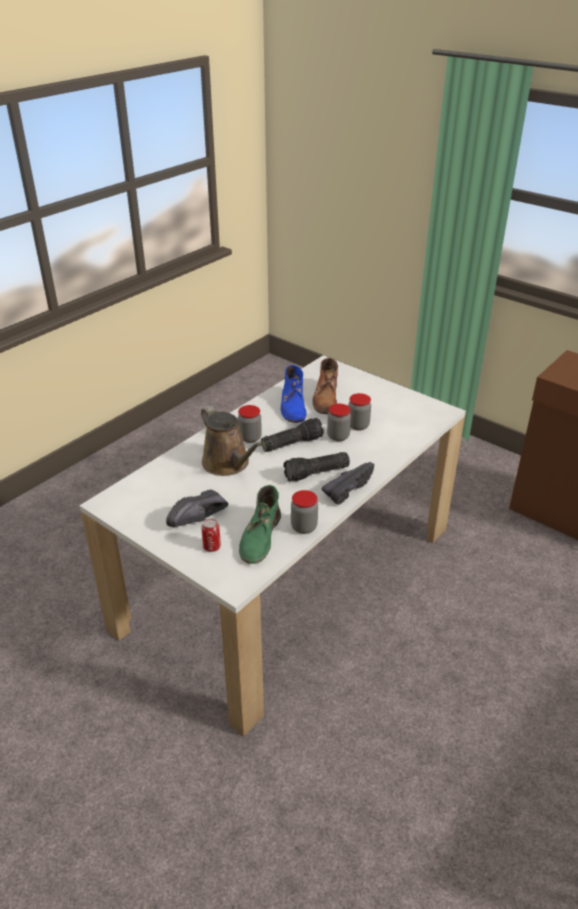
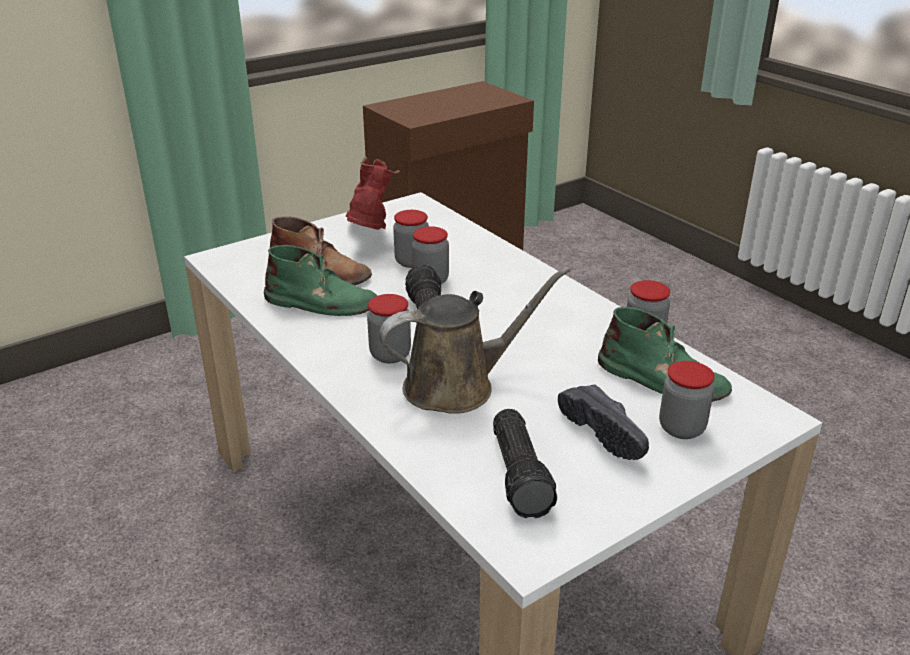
camera: 75 degrees left, 5 degrees down
can [201,518,221,552] -> jar [659,361,715,439]
blue boot [281,365,307,423] -> green boot [264,245,378,316]
flashlight [284,452,350,481] -> flashlight moved to [493,409,557,518]
black shoe [322,462,374,505] -> none
none -> red boot [346,157,400,230]

